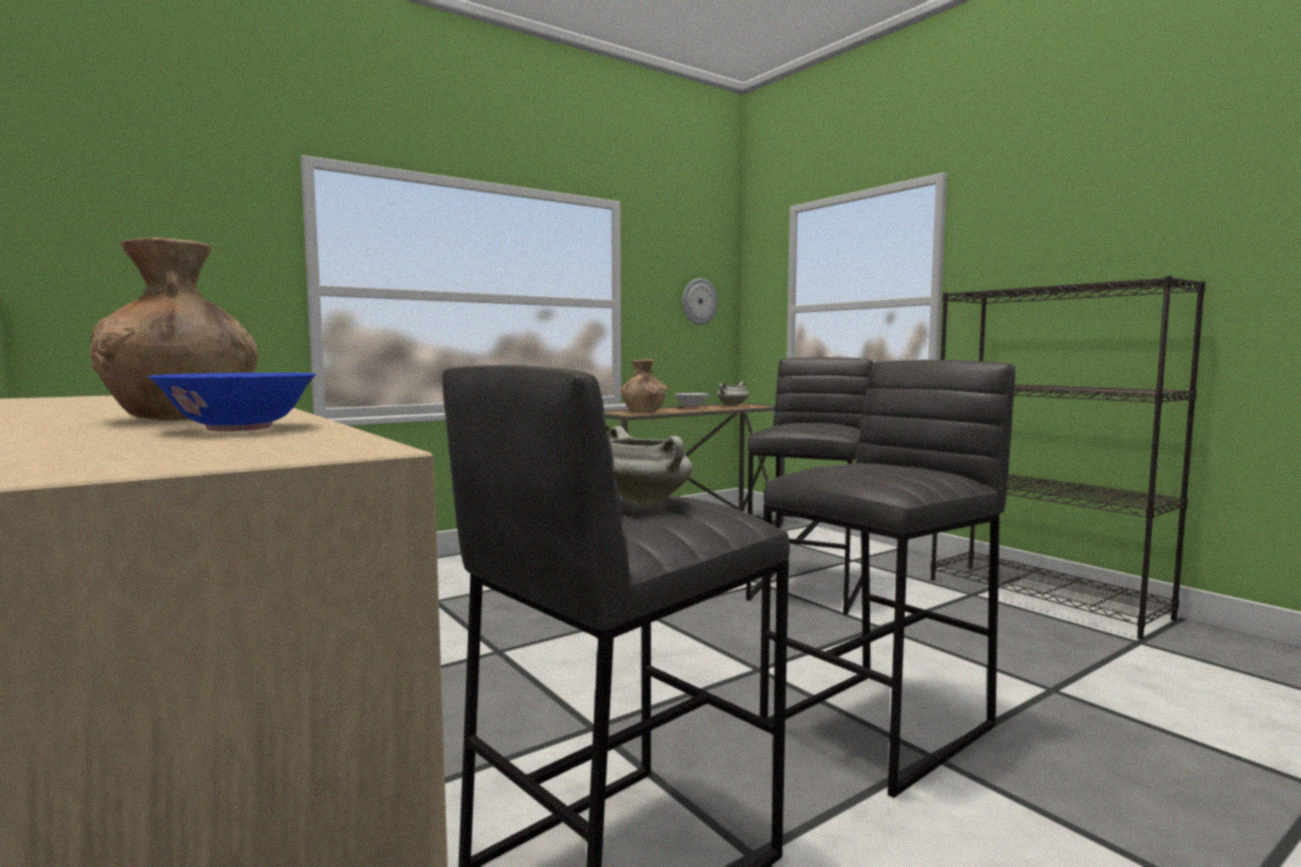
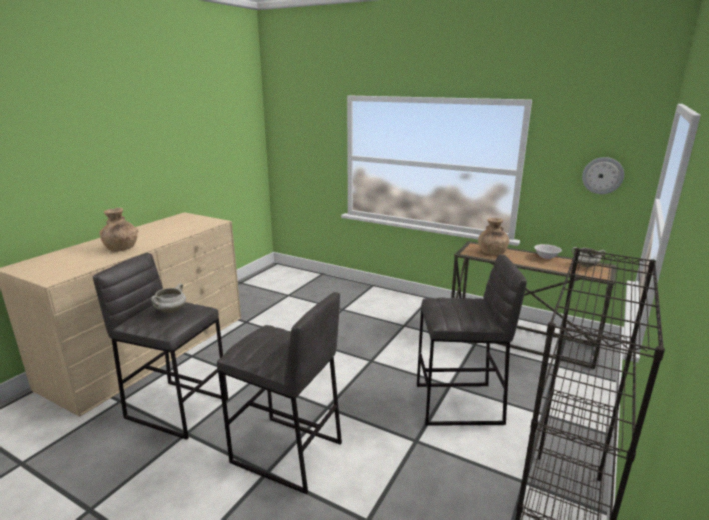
camera: 65 degrees right, 15 degrees up
blue bowl [148,373,316,431] -> none

